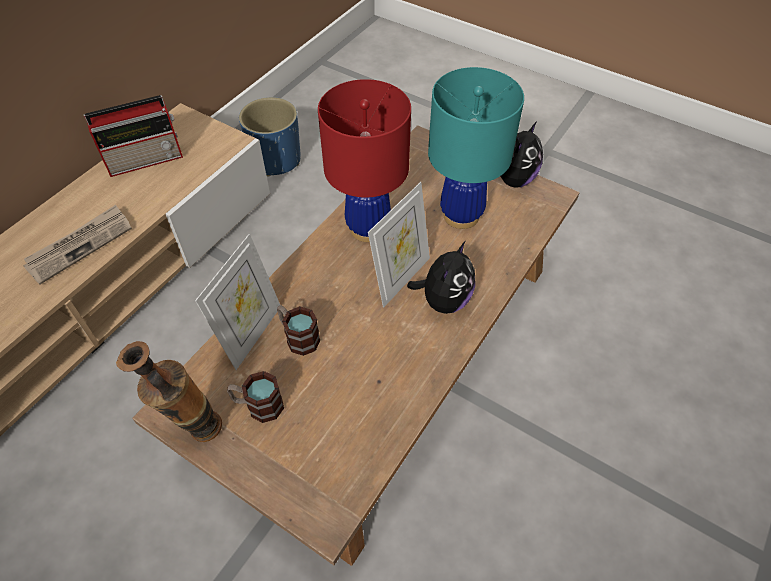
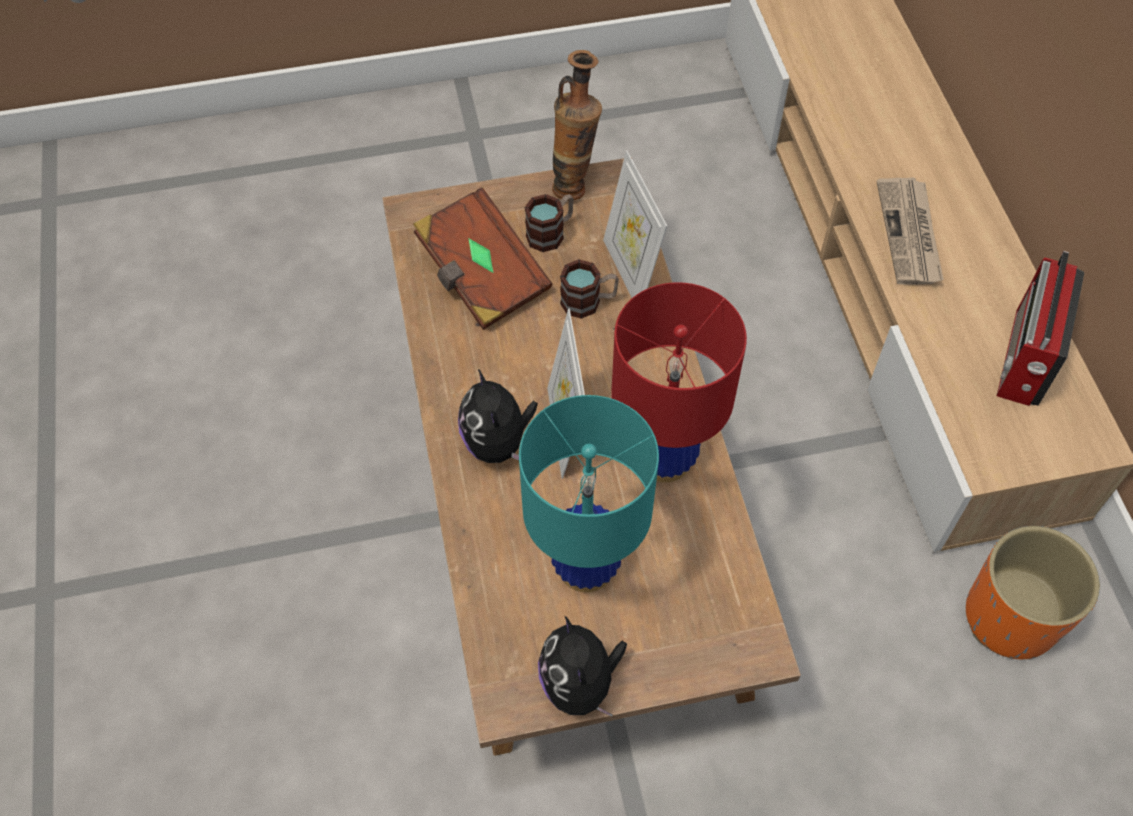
camera: 135 degrees right, 5 degrees up
blue planter [239,97,301,177] -> orange planter [966,526,1100,659]
none -> brown book [413,187,553,330]

